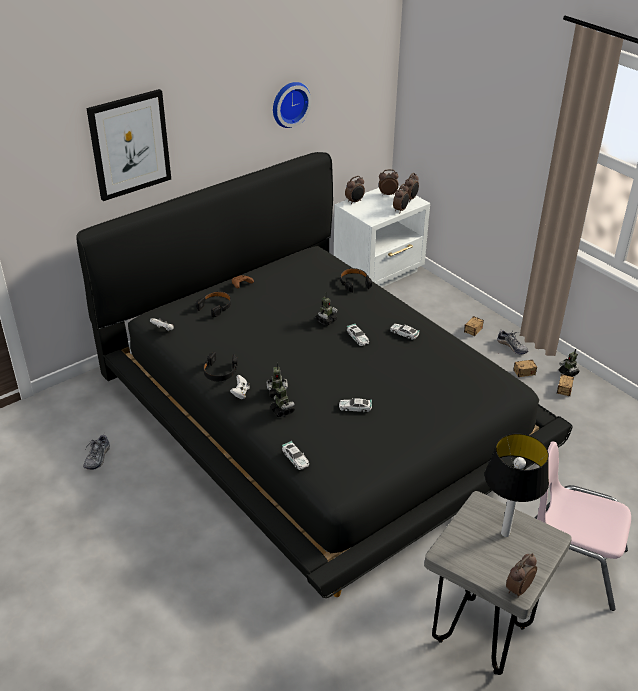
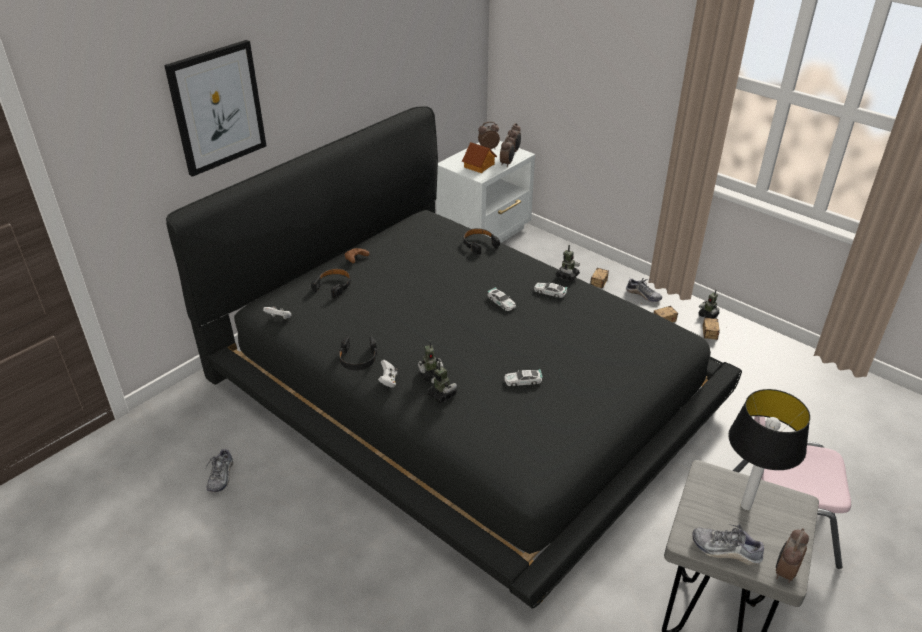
camera: 10 degrees left, 0 degrees up
wall clock [273,82,311,128] -> none
toy car [282,441,309,470] -> none
toy robot [315,292,338,326] -> toy robot moved to [556,245,580,281]
alarm clock [345,176,365,204] -> none
none -> toy house [462,142,497,173]
none -> shoe [692,524,764,565]

